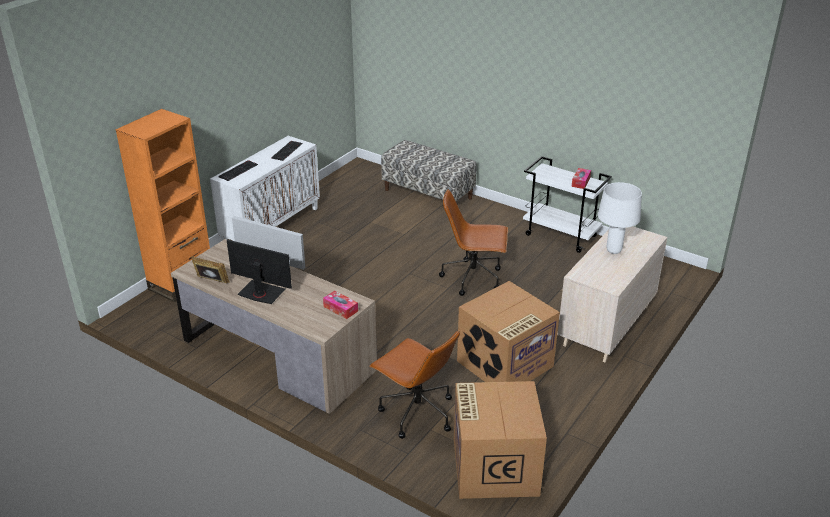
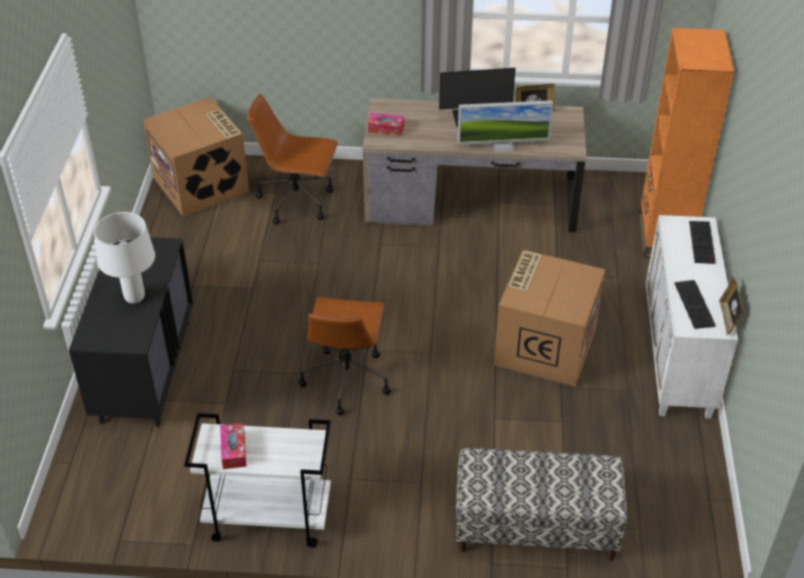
camera: 150 degrees right, 10 degrees up
brown office chair [439,189,508,296] -> brown office chair turned 120 degrees clockwise [299,297,391,416]
cardboard box [457,281,560,382] -> cardboard box moved to [494,250,605,387]
beige dresser [557,226,667,362] -> black dresser [69,237,193,427]
none -> picture frame [719,277,743,335]

